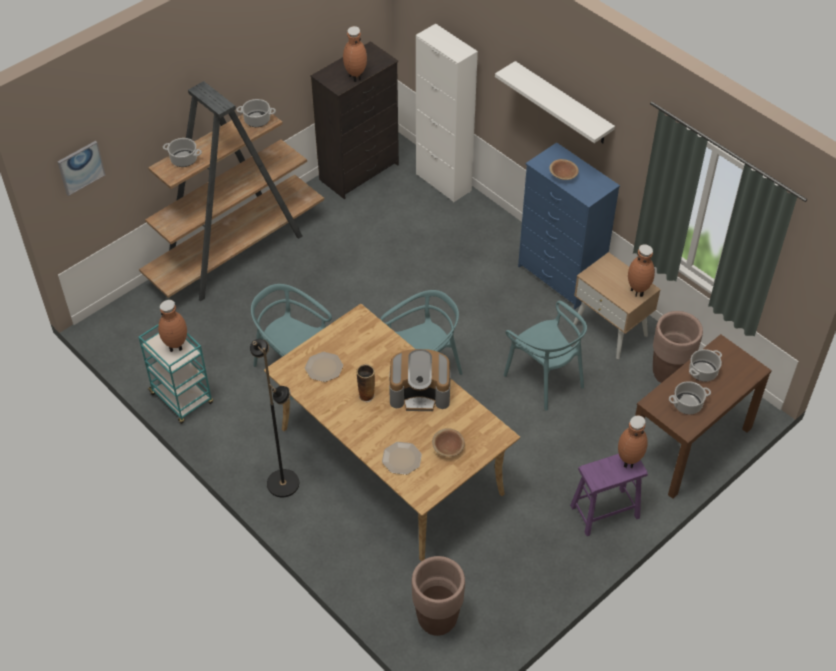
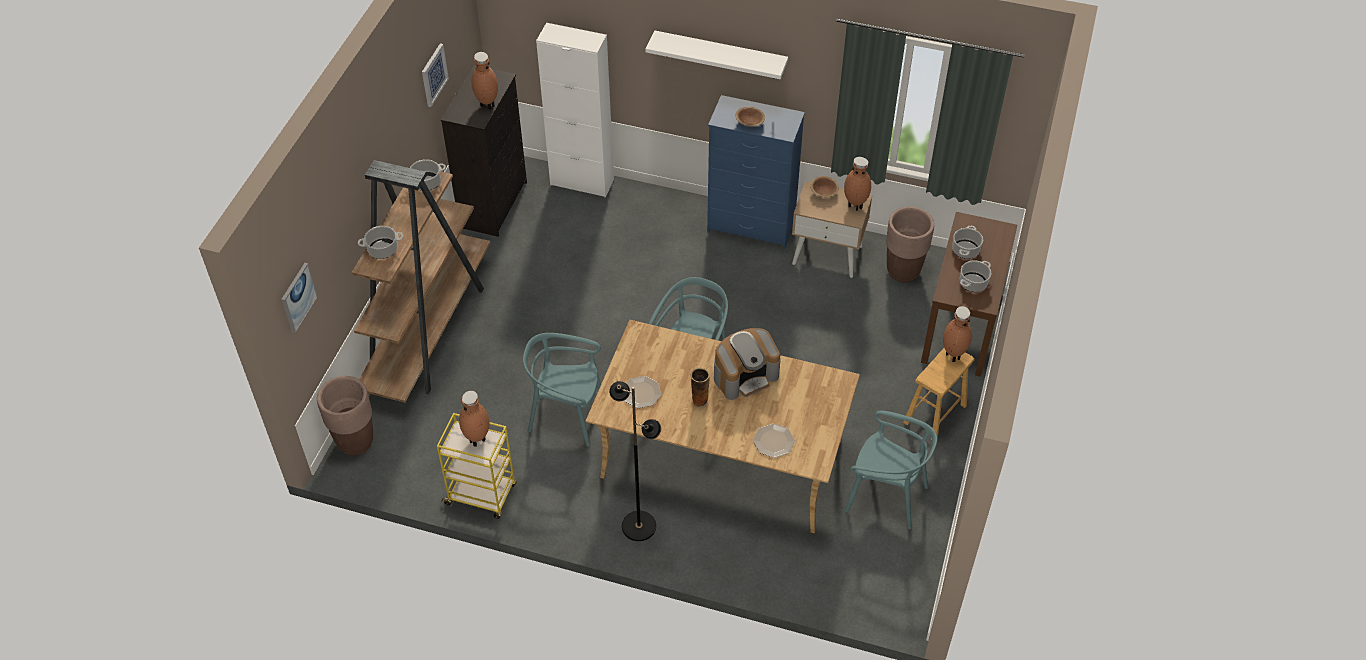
camera: 30 degrees left, 0 degrees up
turquoise cart [138,325,213,424] -> yellow cart [437,413,517,519]
brown planter [411,556,465,636] -> brown planter moved to [317,376,373,455]
brown bowl [432,428,465,457] -> brown bowl moved to [810,176,839,198]
turquoise chair [503,300,587,411] -> turquoise chair moved to [844,411,937,529]
purple stool [570,454,648,536] -> brown stool [903,348,975,440]
none -> picture [422,43,449,107]

